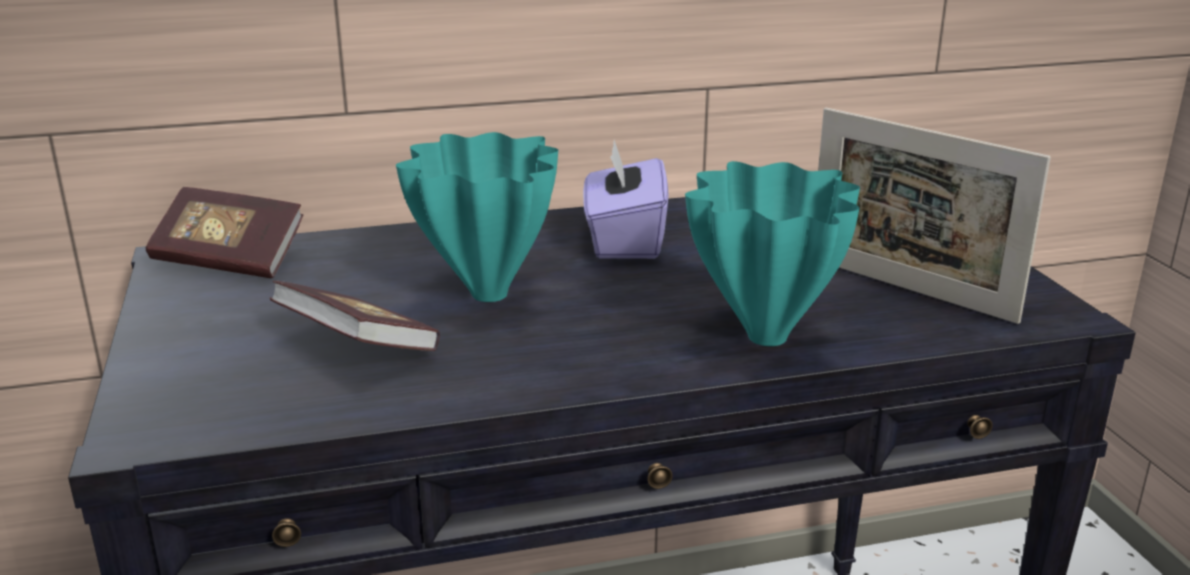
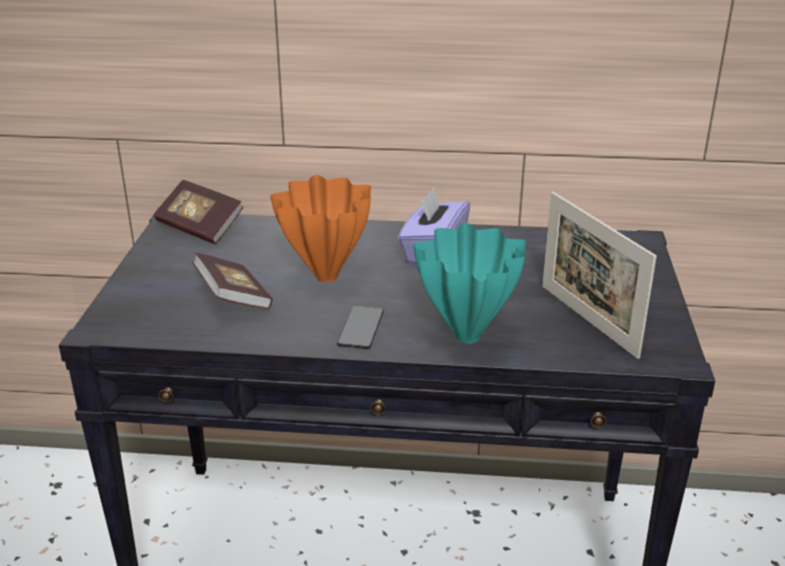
camera: 20 degrees right, 5 degrees up
turquoise vase [396,132,558,302] -> orange vase [270,175,371,282]
none -> phone [337,305,384,349]

